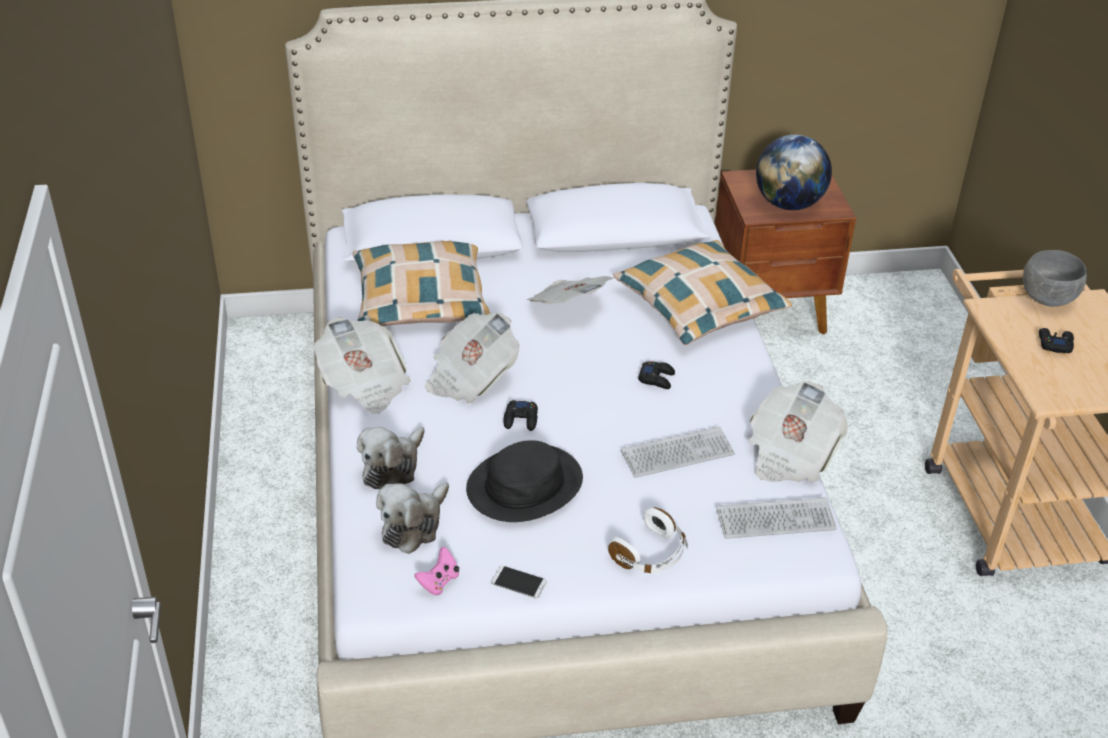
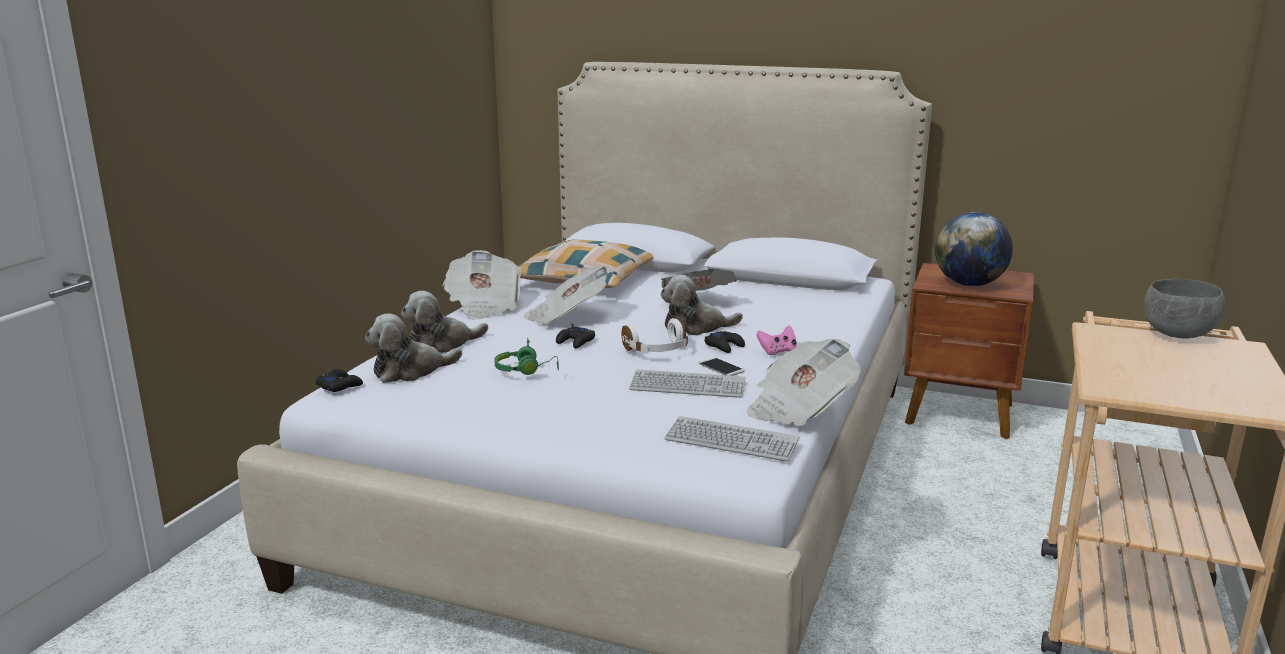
camera: 30 degrees right, 20 degrees down
pink game controller [414,547,459,596] -> pink game controller moved to [756,325,797,355]
black hat [466,440,583,522] -> green headphones [494,338,559,375]
phone [491,566,547,598] -> phone moved to [699,357,745,376]
white headphones [608,507,688,573] -> white headphones moved to [622,318,688,352]
pillow [613,240,792,345] -> none
black game controller [1039,328,1074,353] -> black game controller moved to [315,369,363,392]
none -> plush toy [660,275,743,336]

